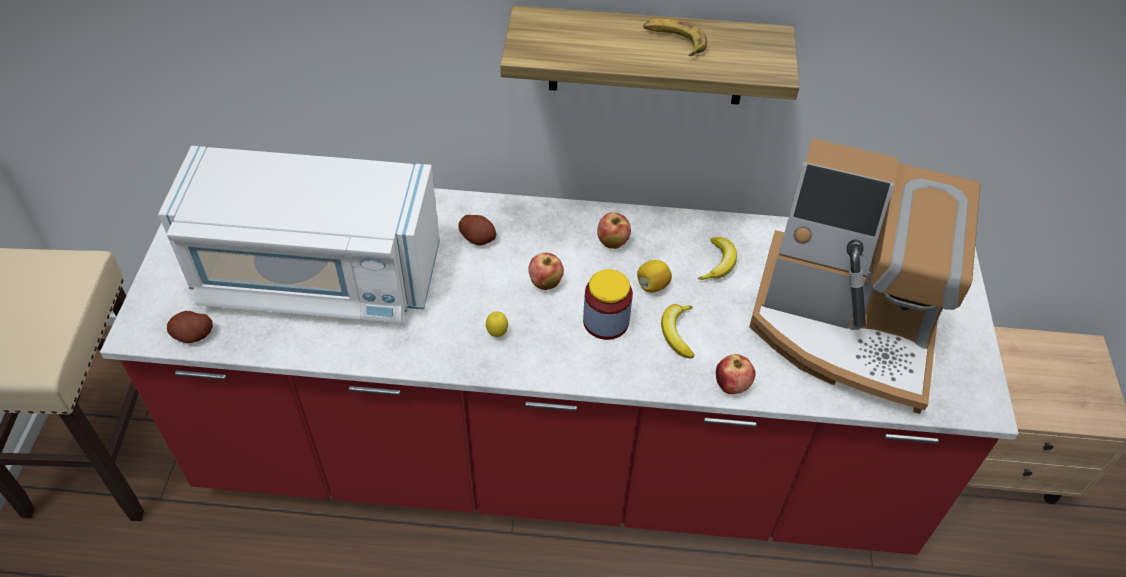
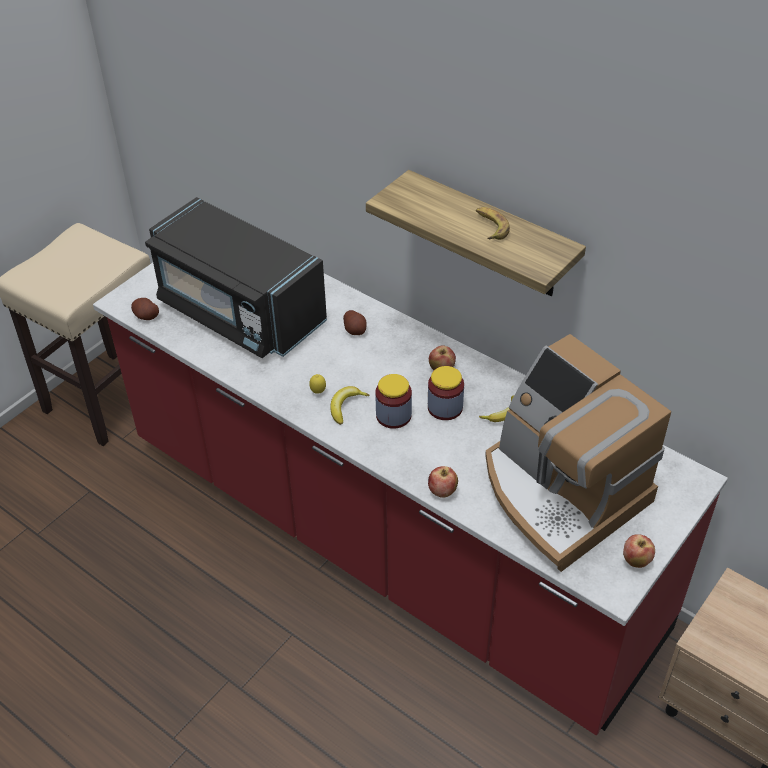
camera: 35 degrees right, 5 degrees down
white microwave [158,146,440,323] -> black microwave [145,197,327,358]
apple [528,253,564,290] -> apple moved to [623,534,655,568]
lemon [637,260,672,292] -> jar [428,366,464,420]
banana [661,304,695,359] -> banana moved to [330,386,370,425]

